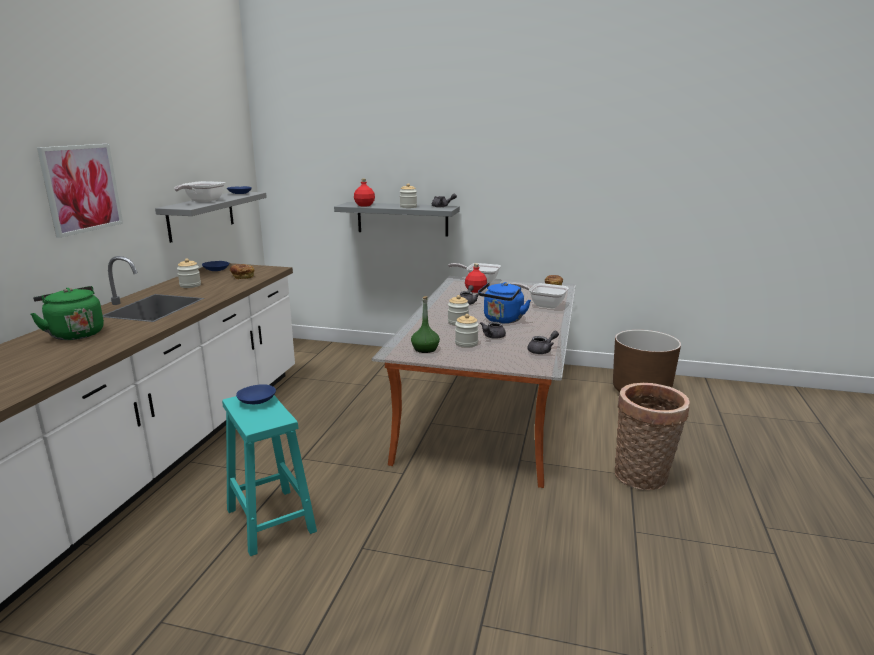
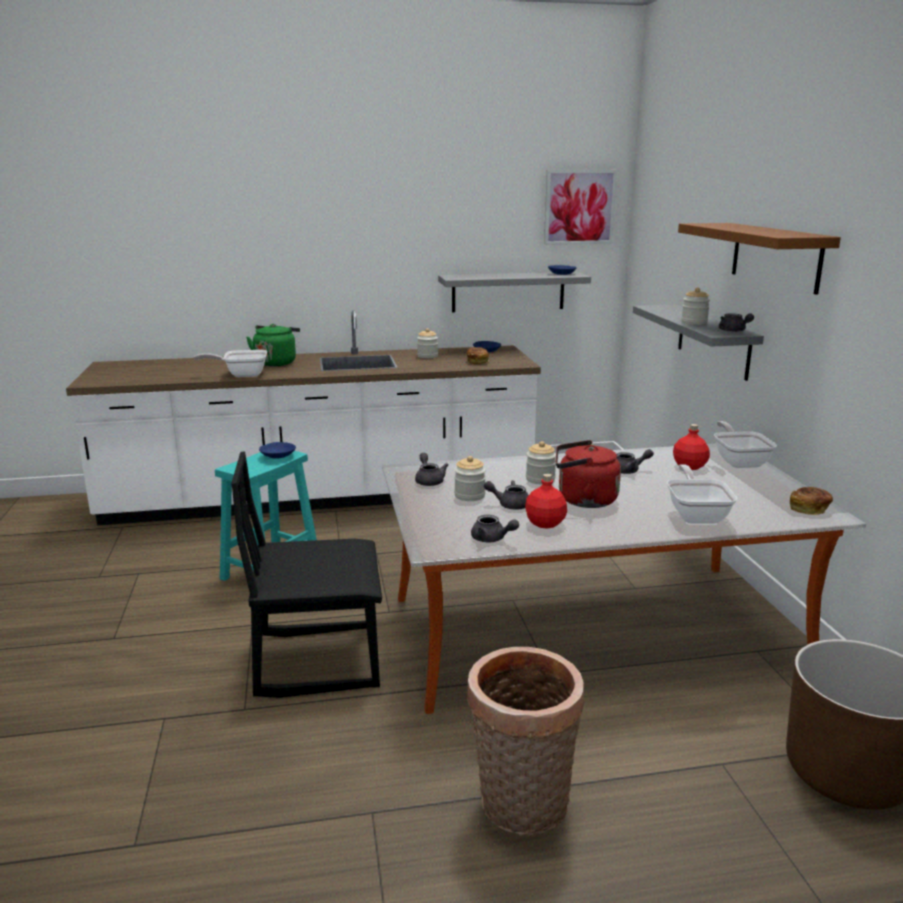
camera: 65 degrees right, 0 degrees up
picture [37,144,123,238] -> picture moved to [544,170,617,245]
frying pan [174,181,225,202] -> frying pan moved to [193,350,267,377]
red bottle [354,179,375,206] -> red bottle moved to [525,474,567,529]
green bottle [411,296,440,353] -> grey teapot [415,453,449,486]
blue kettle [478,282,531,324] -> red kettle [556,440,621,508]
none -> black chair [231,451,382,698]
none -> brown shelf [678,223,841,295]

